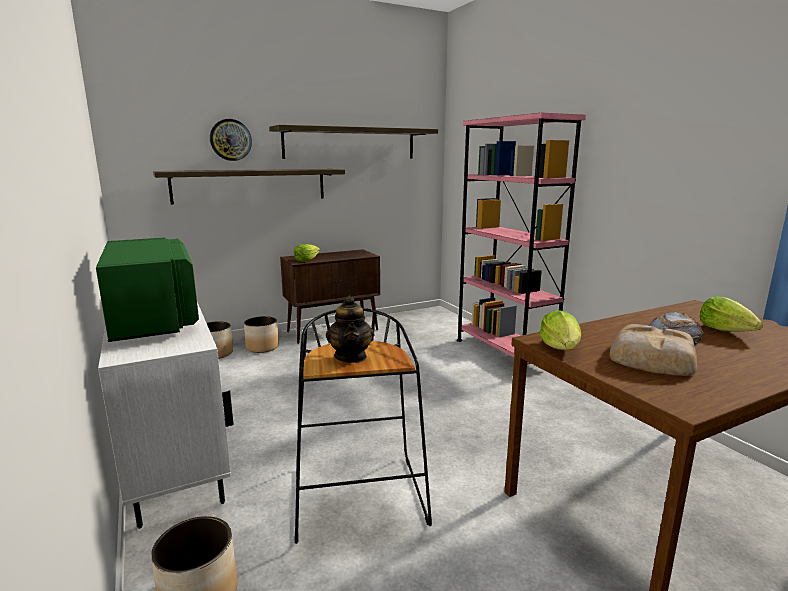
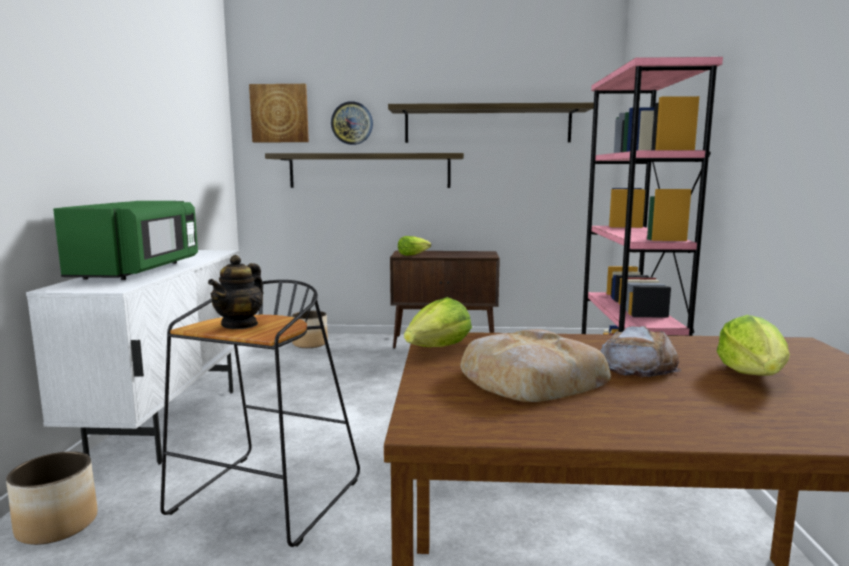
camera: 30 degrees right, 5 degrees down
planter [244,316,279,353] -> none
none -> picture [249,84,309,142]

